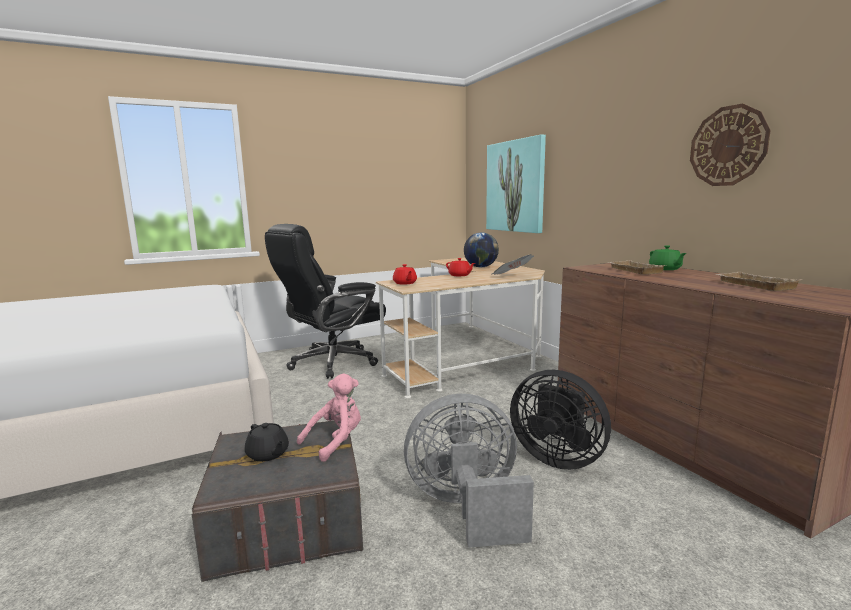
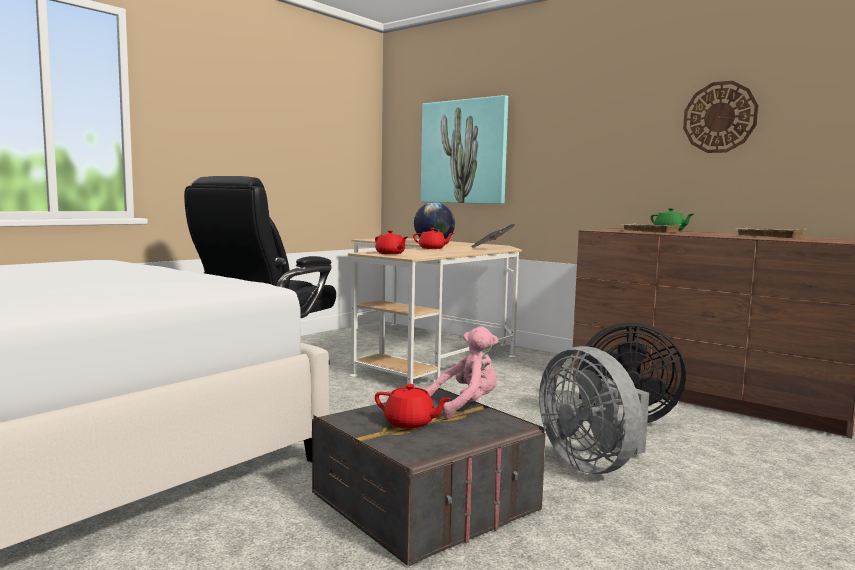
camera: 25 degrees left, 5 degrees down
black teapot [245,423,289,462] -> red teapot [375,384,451,429]
pink plush toy [297,374,361,462] -> pink plush toy turned 45 degrees clockwise [425,326,498,418]
grey fan [404,394,534,548] -> grey fan turned 90 degrees counterclockwise [539,346,649,474]

